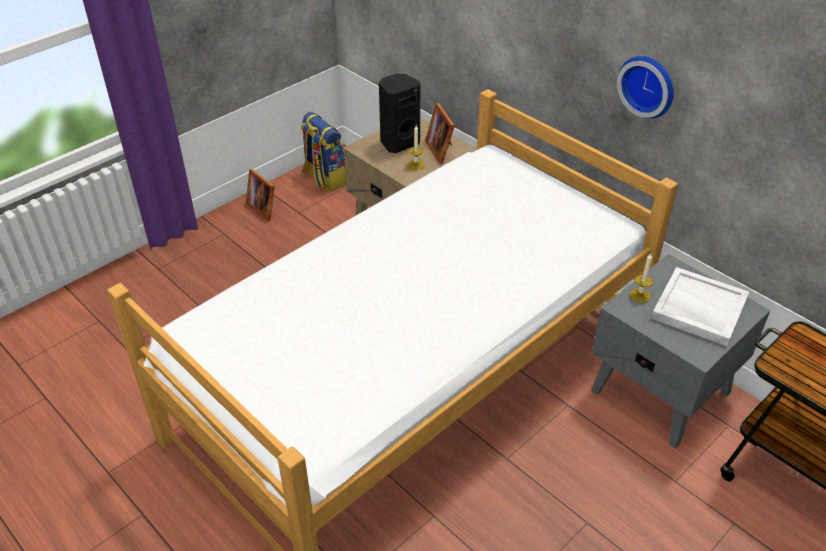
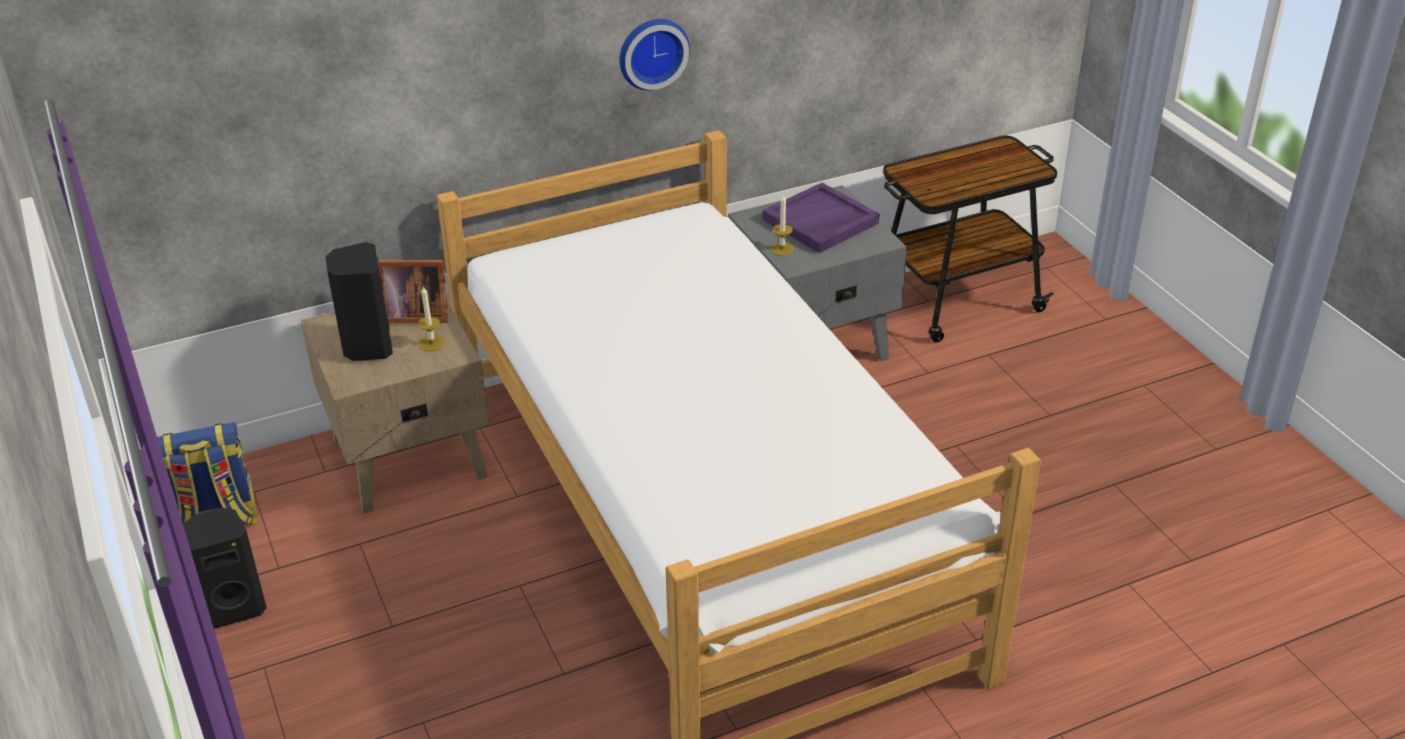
camera: 70 degrees left, 5 degrees down
picture frame [246,169,275,221] -> black speaker [183,508,267,629]
white tray [651,267,749,346] -> purple tray [763,183,879,253]

